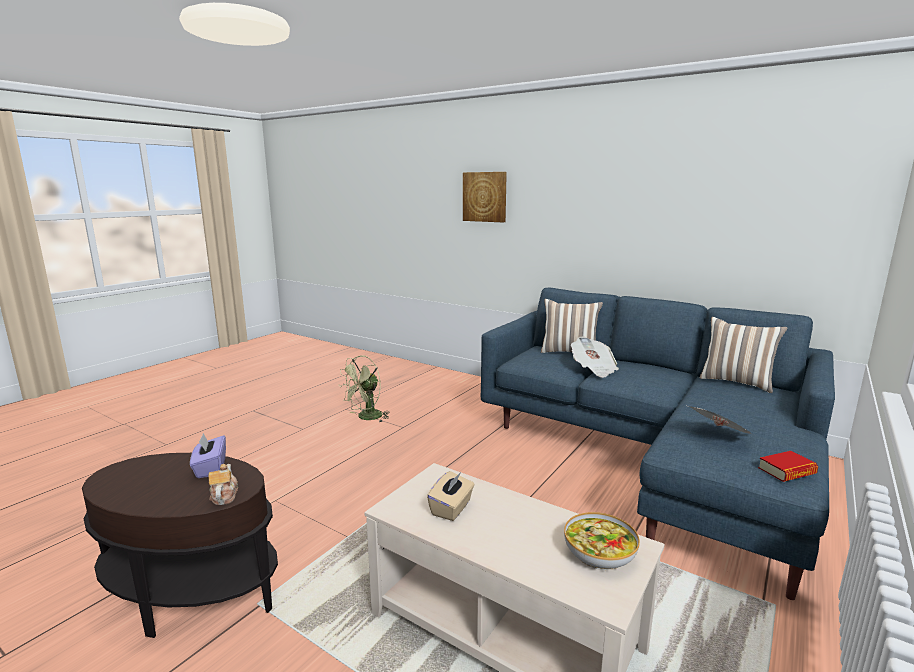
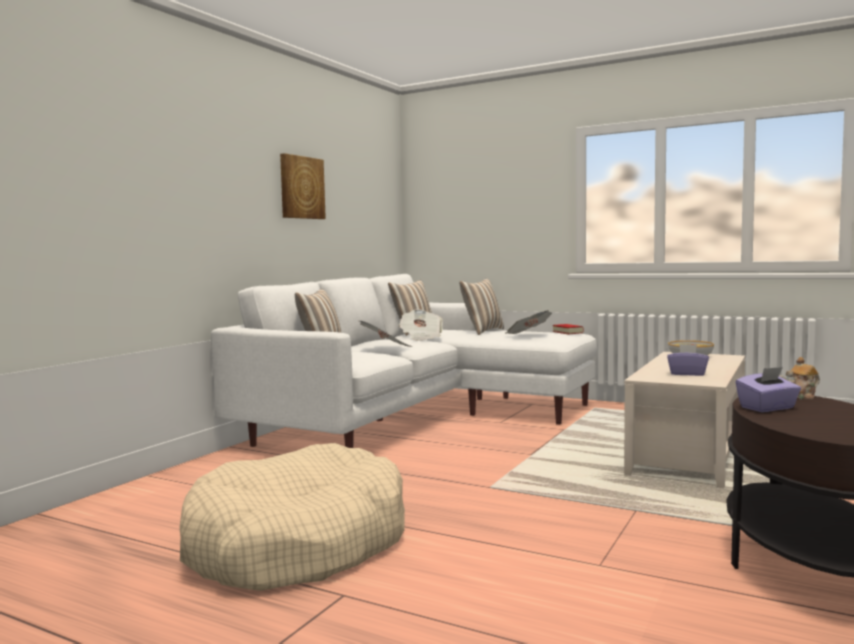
camera: 95 degrees left, 10 degrees down
green fan [339,355,390,423] -> beige dog bed [179,443,405,591]
beige tissue box [427,471,475,521] -> purple tissue box [667,344,709,376]
picture [463,172,507,222] -> picture moved to [280,153,326,219]
blue sofa [481,287,835,600] -> white sofa [211,274,597,448]
none -> newspaper [399,309,443,341]
none -> pillow [459,278,504,335]

